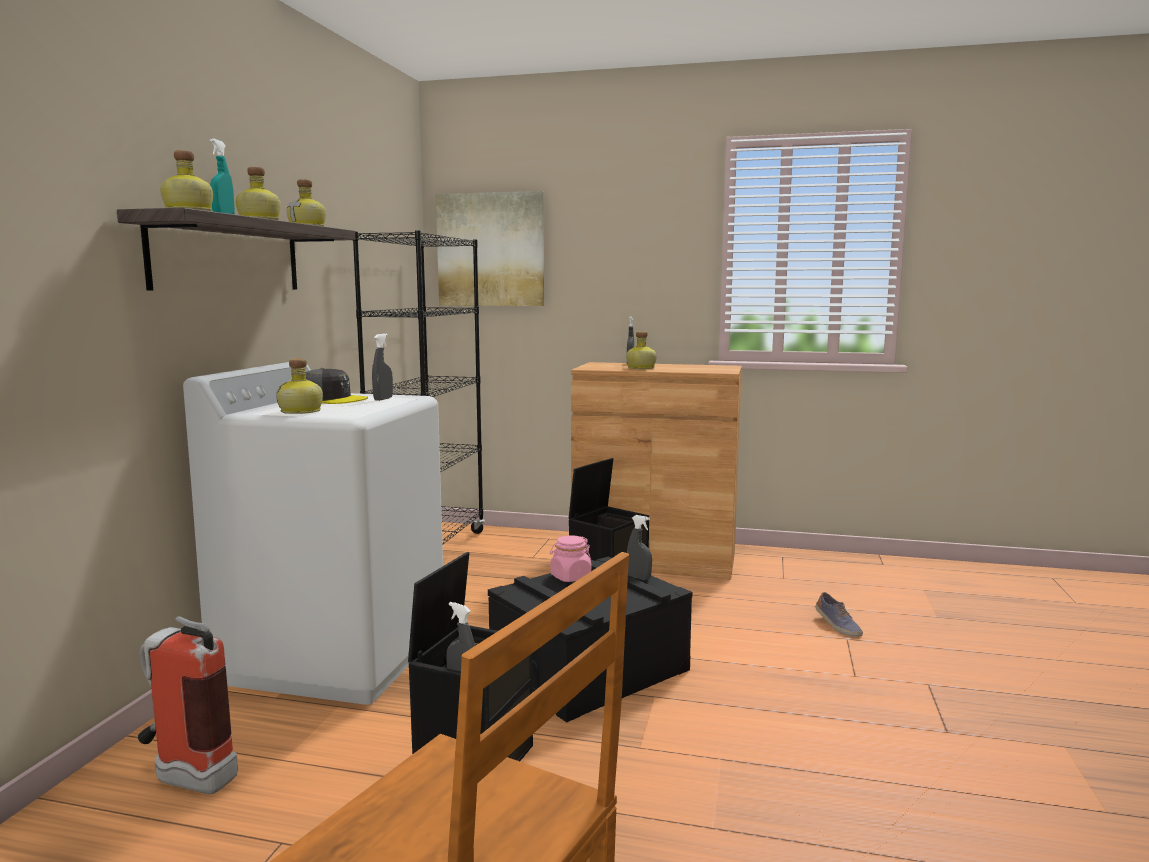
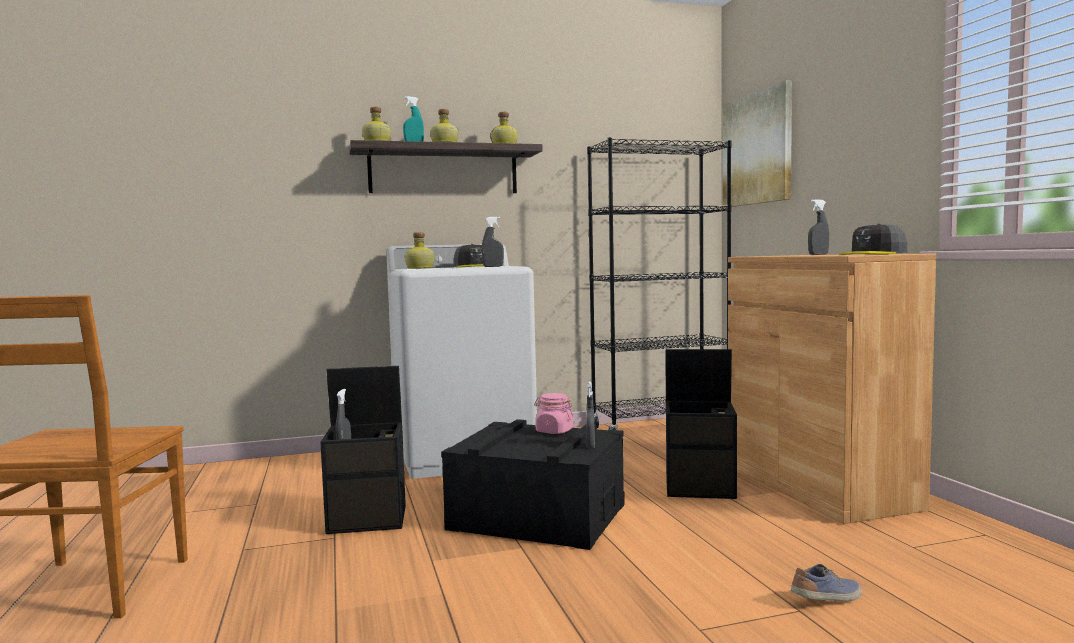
camera: 60 degrees right, 5 degrees down
fire extinguisher [138,616,238,794] -> none
bottle [626,331,657,369] -> none
shoe [815,592,863,637] -> shoe turned 150 degrees counterclockwise [791,564,862,601]
none -> grey cap [839,223,907,255]

